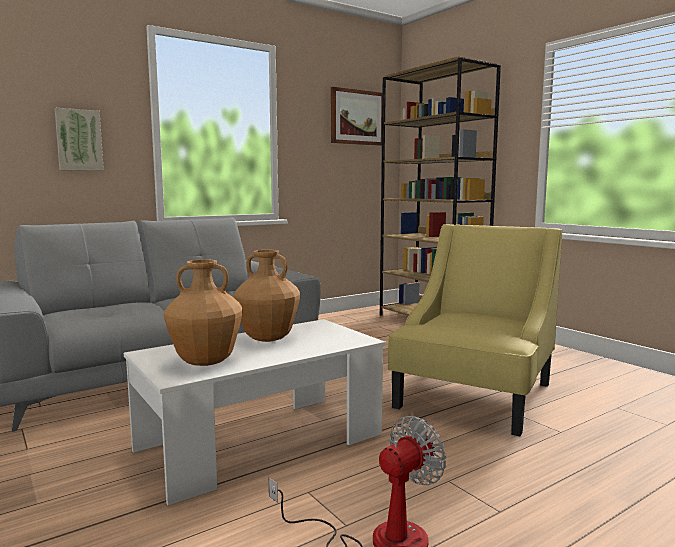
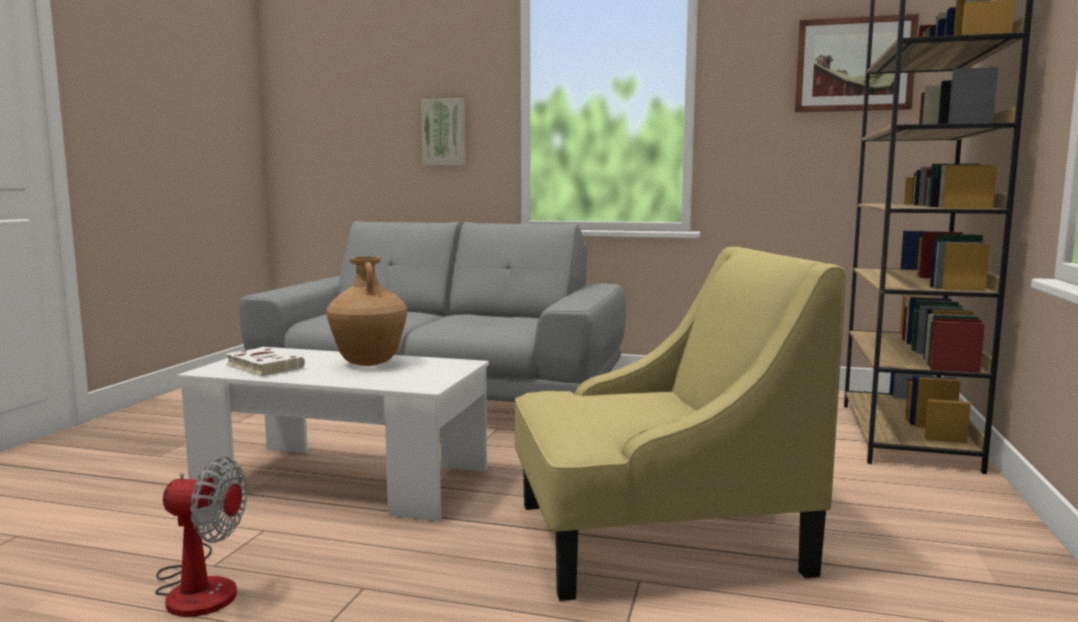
camera: 50 degrees right, 0 degrees up
brown vase [164,259,242,366] -> white book [225,347,305,376]

